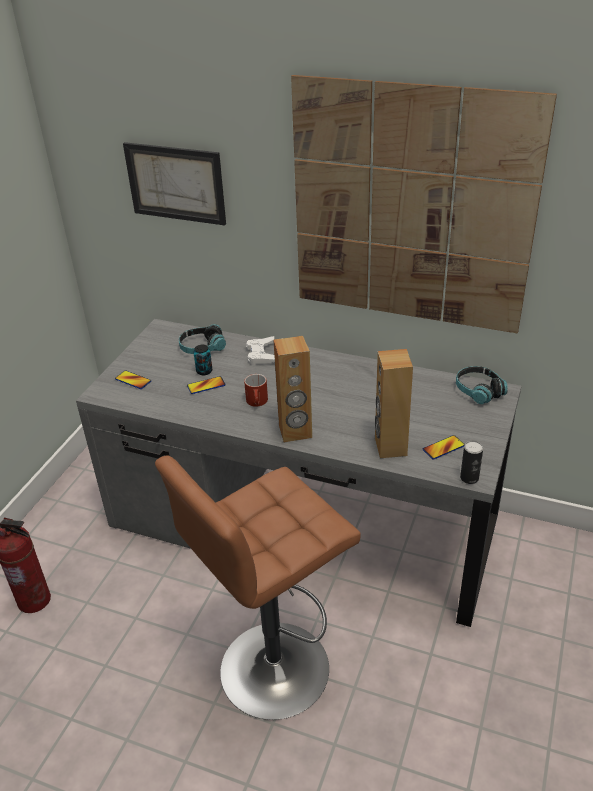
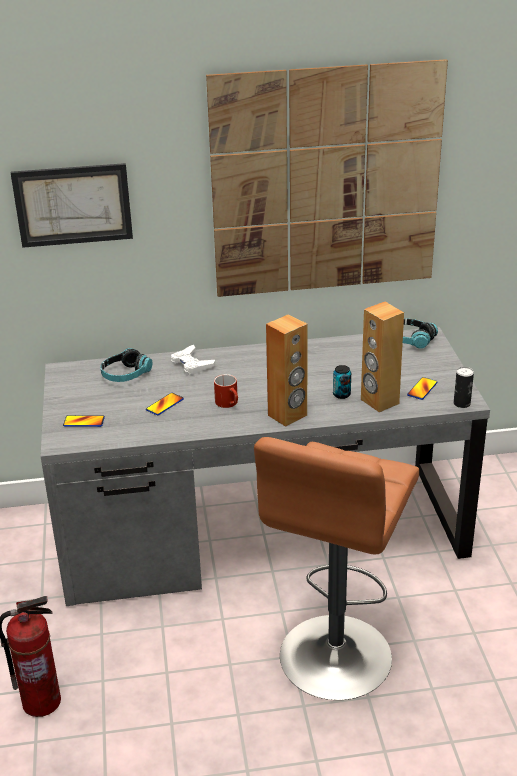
camera: 30 degrees left, 5 degrees down
can [194,344,212,375] -> can moved to [333,365,351,399]

